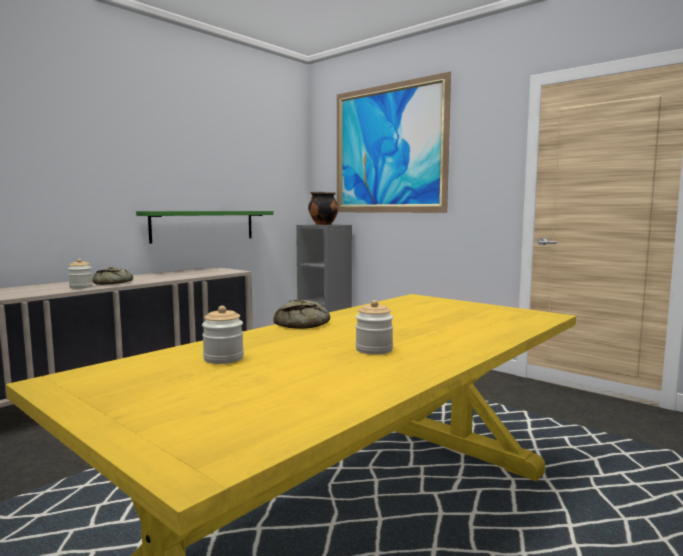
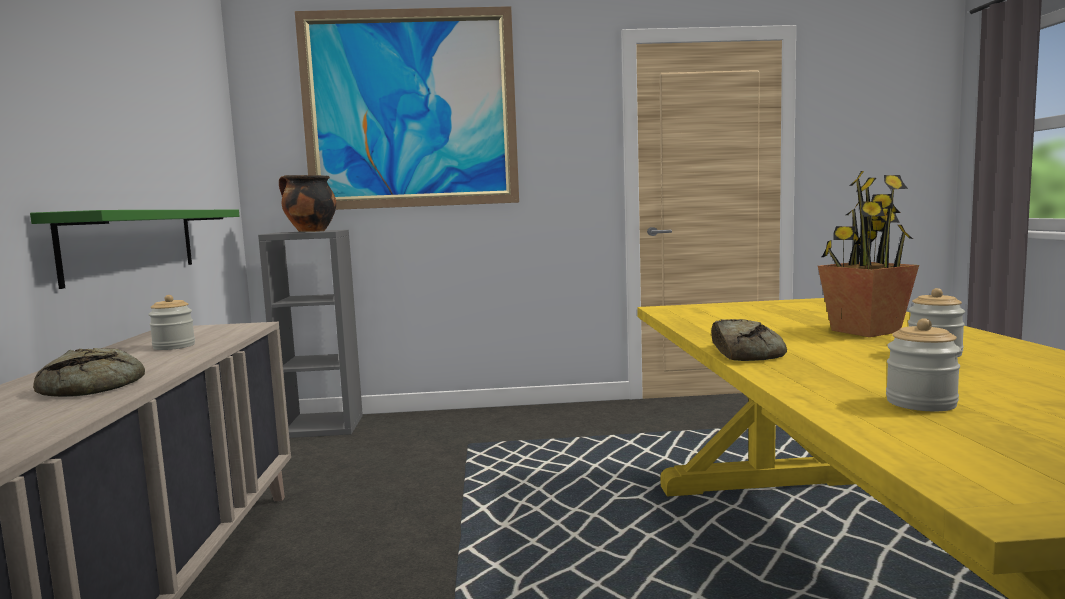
camera: 45 degrees left, 0 degrees up
jar [68,259,93,289] -> jar moved to [148,295,195,350]
none -> potted plant [818,171,919,337]

